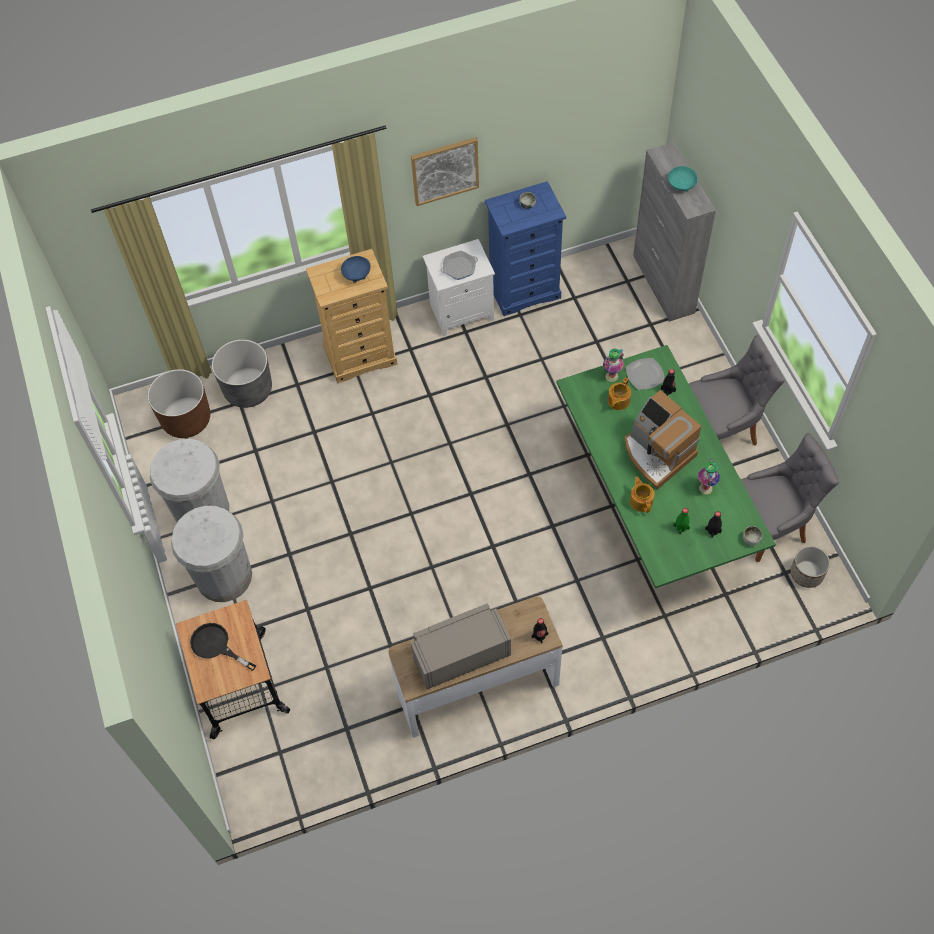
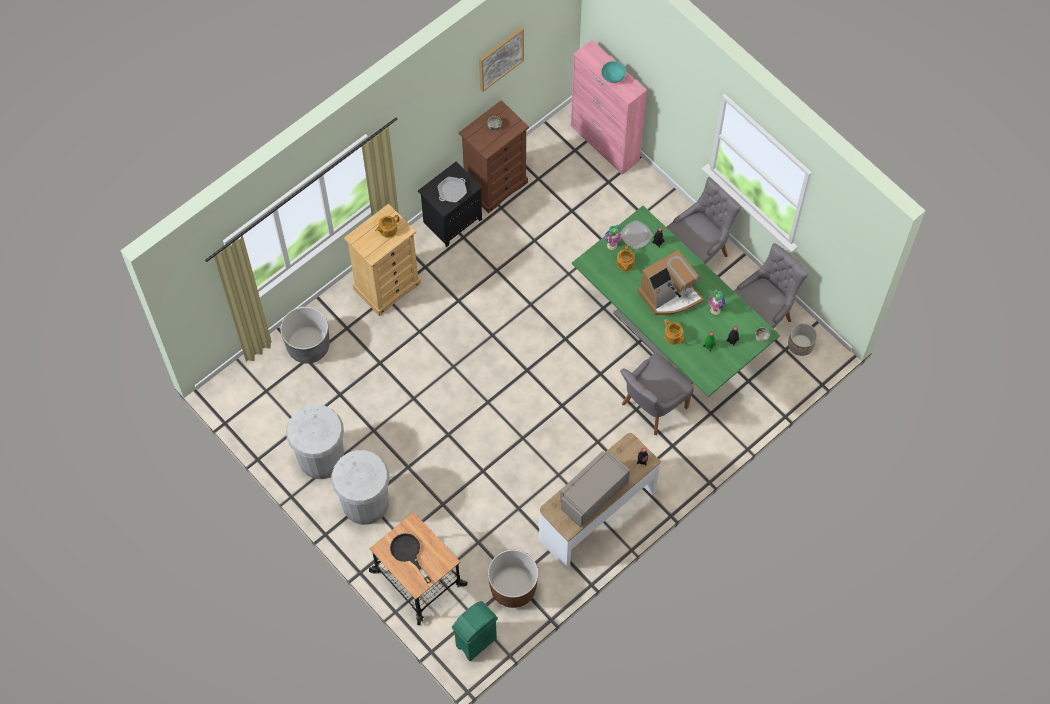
camera: 25 degrees left, 5 degrees up
brown planter [148,369,210,438] -> brown planter moved to [488,550,538,608]
black frying pan [190,623,256,671] -> black frying pan turned 45 degrees clockwise [390,533,432,584]
blue bowl [341,256,371,283] -> teapot [375,215,399,238]
picture [411,137,479,206] -> picture moved to [479,27,524,92]
white nightstand [423,239,495,336] -> black nightstand [418,162,483,247]
blue dresser [485,181,566,316] -> brown dresser [459,100,529,213]
coffee machine [625,390,701,489] -> coffee machine turned 60 degrees counterclockwise [637,250,704,315]
grey cabinet [633,142,716,322] -> pink cabinet [571,40,647,175]
none -> green trash can [452,601,498,661]
none -> grey chair [620,353,694,435]

